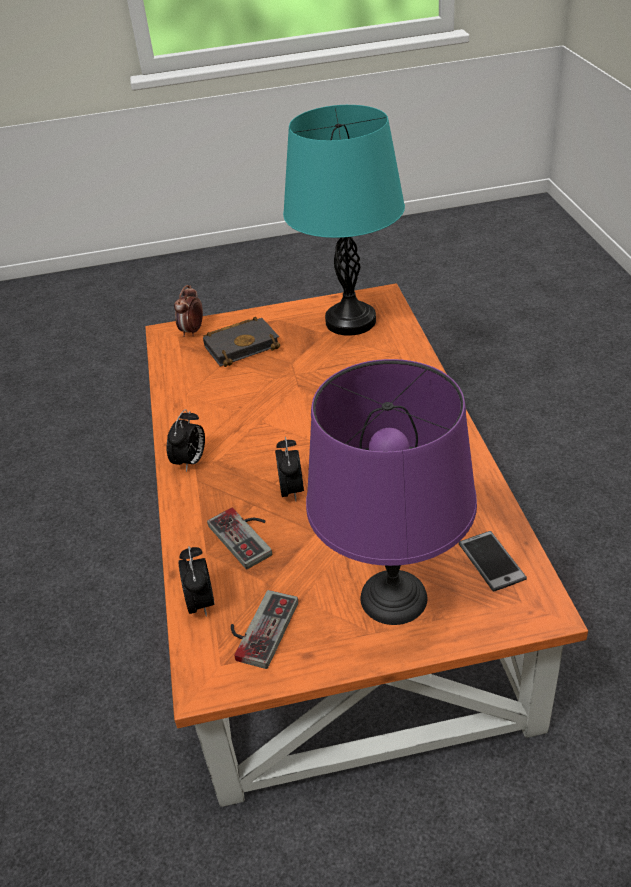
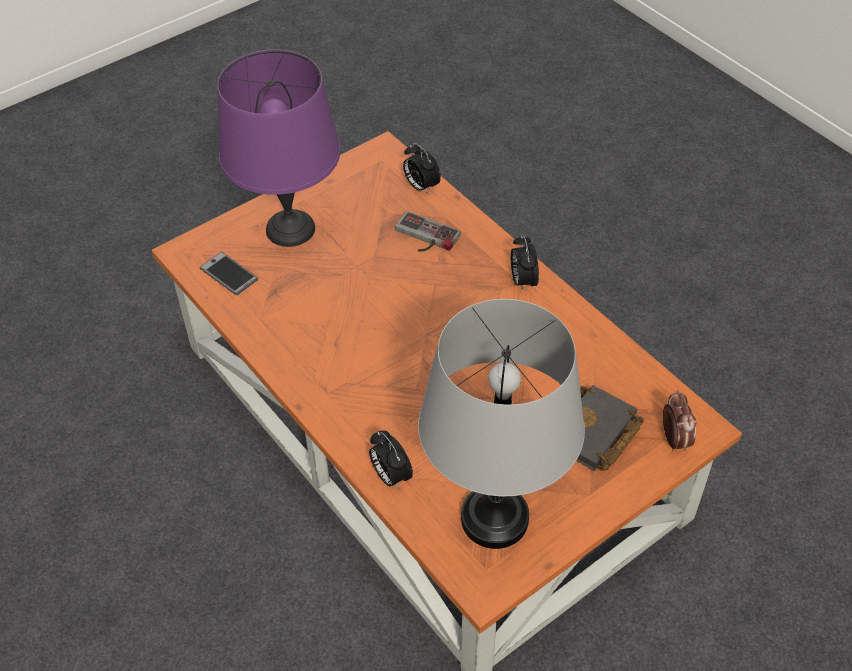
camera: 150 degrees right, 10 degrees up
game controller [231,590,298,669] -> none
alarm clock [275,437,304,501] -> alarm clock moved to [369,431,413,490]
turquoise table lamp [283,105,405,336] -> grey table lamp [418,299,585,549]

